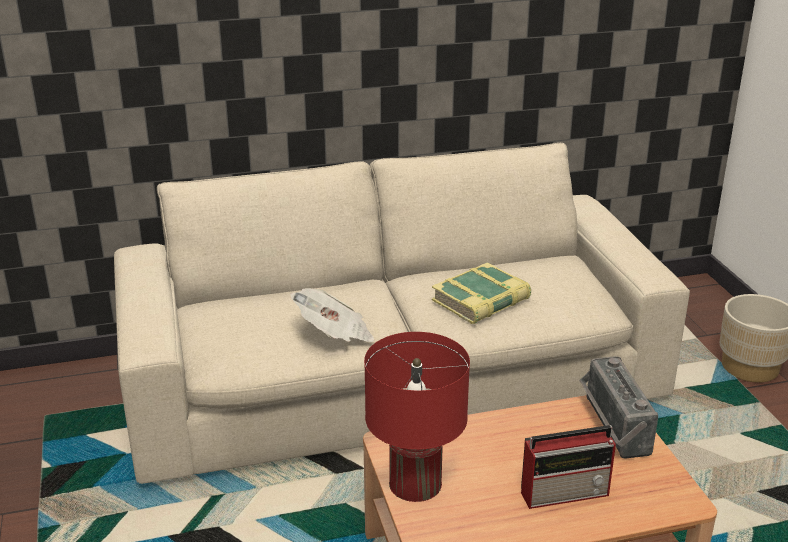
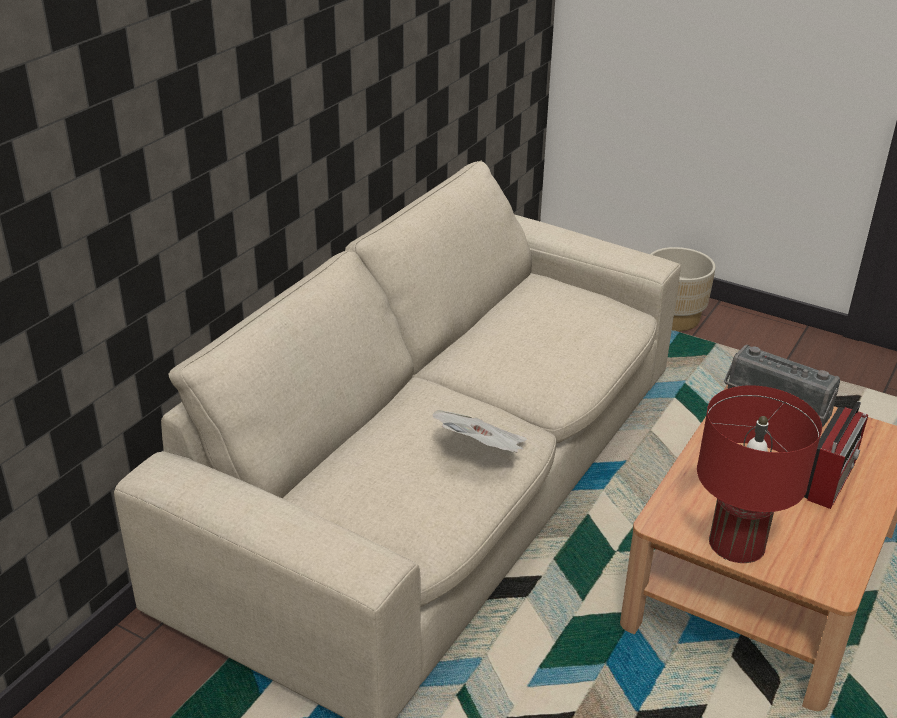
camera: 45 degrees left, 5 degrees up
book [432,262,531,324] -> none

